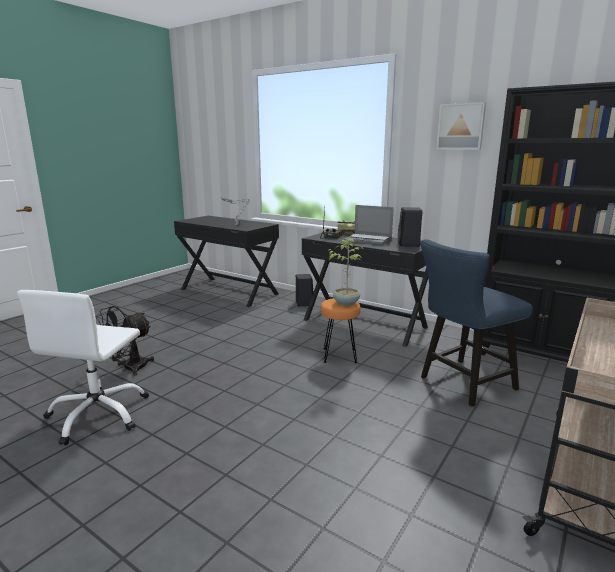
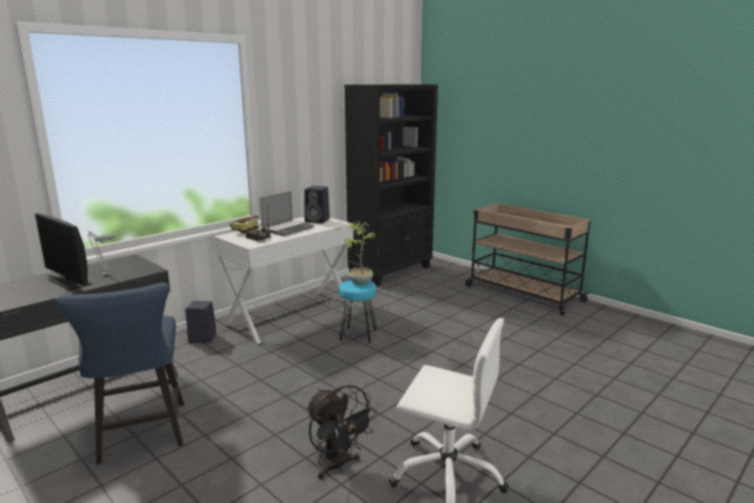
camera: 80 degrees left, 0 degrees up
black desk [302,232,428,347] -> white desk [214,217,354,344]
orange stool [321,298,361,363] -> turquoise stool [339,280,377,343]
blue chair [420,239,533,407] -> blue chair moved to [55,283,184,464]
picture [436,102,486,150] -> none
none -> monitor [35,213,92,291]

